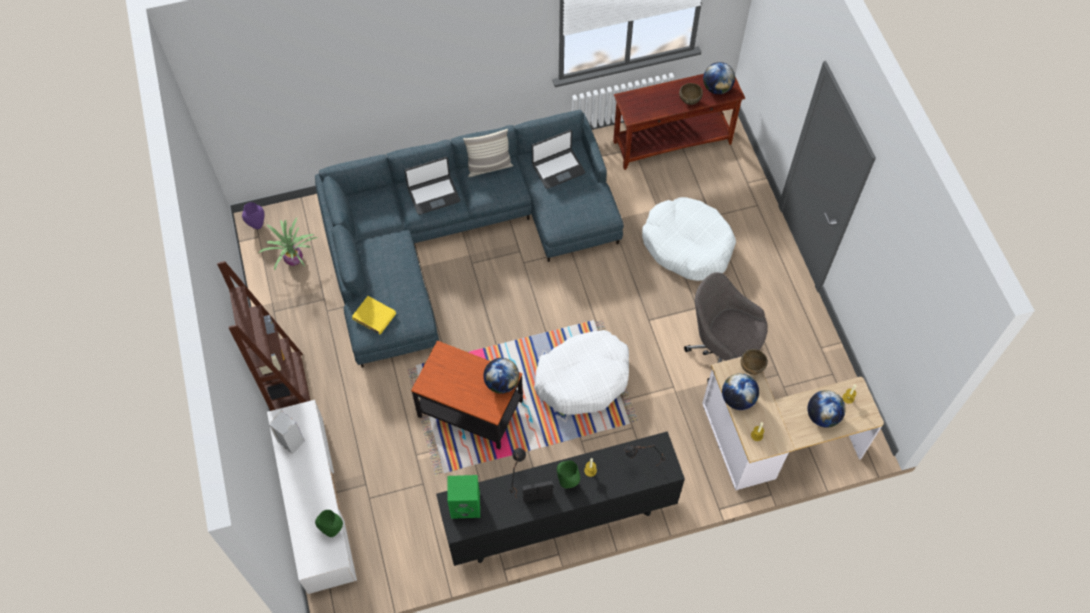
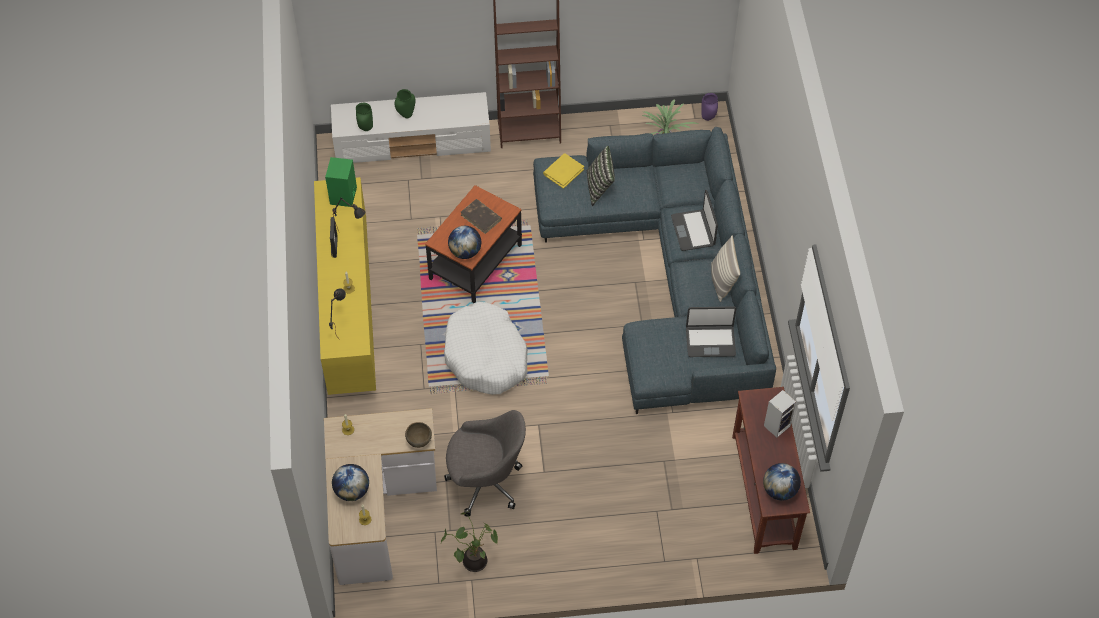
camera: 100 degrees right, 5 degrees down
speaker [269,411,305,454] -> speaker moved to [764,390,796,437]
black cabinet [436,431,685,566] -> yellow cabinet [314,177,376,395]
laptop [532,130,585,189] -> laptop turned 75 degrees counterclockwise [686,307,736,357]
green vase [557,460,580,488] -> green vase moved to [395,89,415,119]
white dog bed [642,197,736,281] -> none
brown bowl [679,83,703,105] -> none
grey office chair [684,272,768,383] -> grey office chair turned 45 degrees clockwise [444,410,526,517]
globe [722,373,759,410] -> none
none -> potted plant [441,511,498,572]
none -> brown book [461,199,502,234]
none -> pillow [587,146,615,206]

